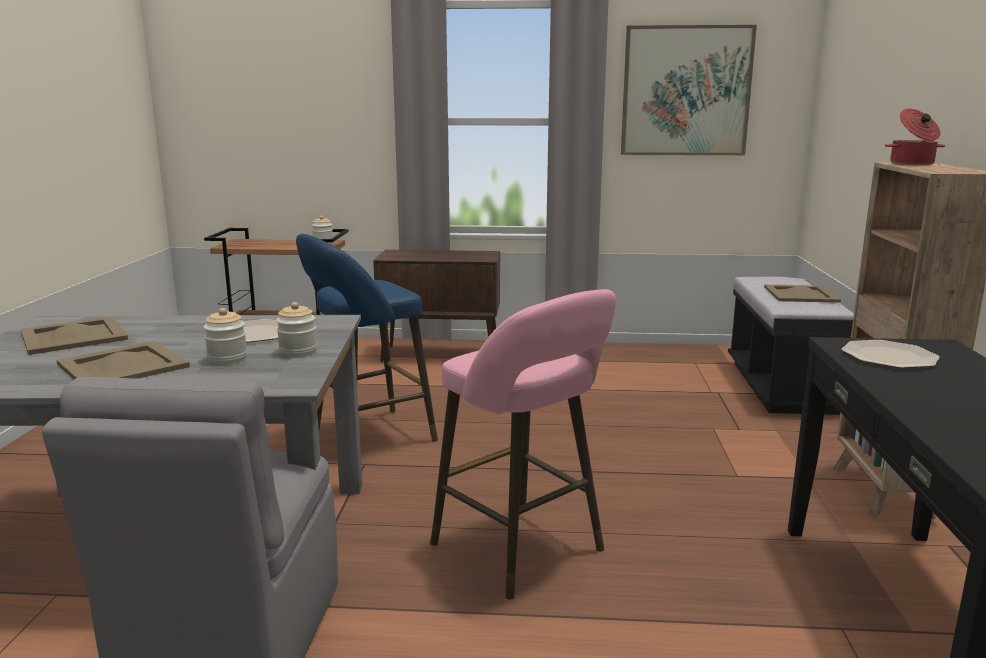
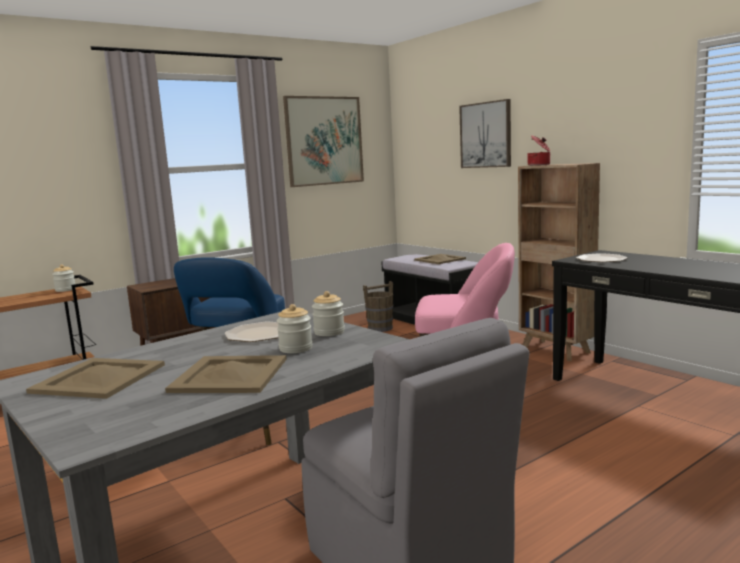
camera: 40 degrees left, 5 degrees down
none -> brown bucket [363,281,393,332]
none -> picture [459,99,511,168]

